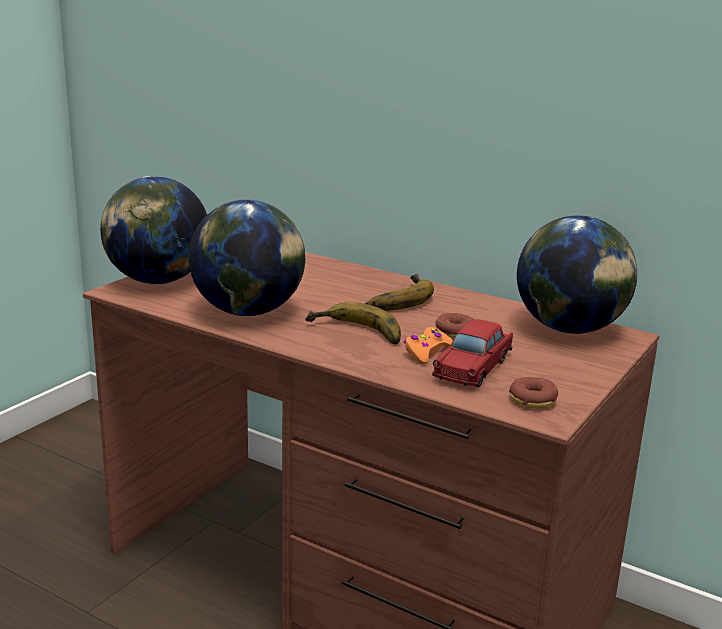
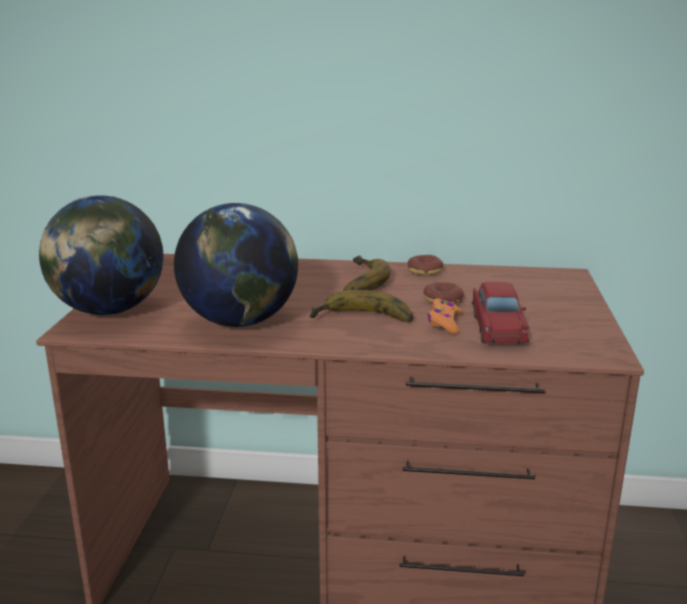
camera: 25 degrees left, 0 degrees up
donut [509,377,558,408] -> donut moved to [407,255,443,275]
globe [517,215,637,334] -> none

